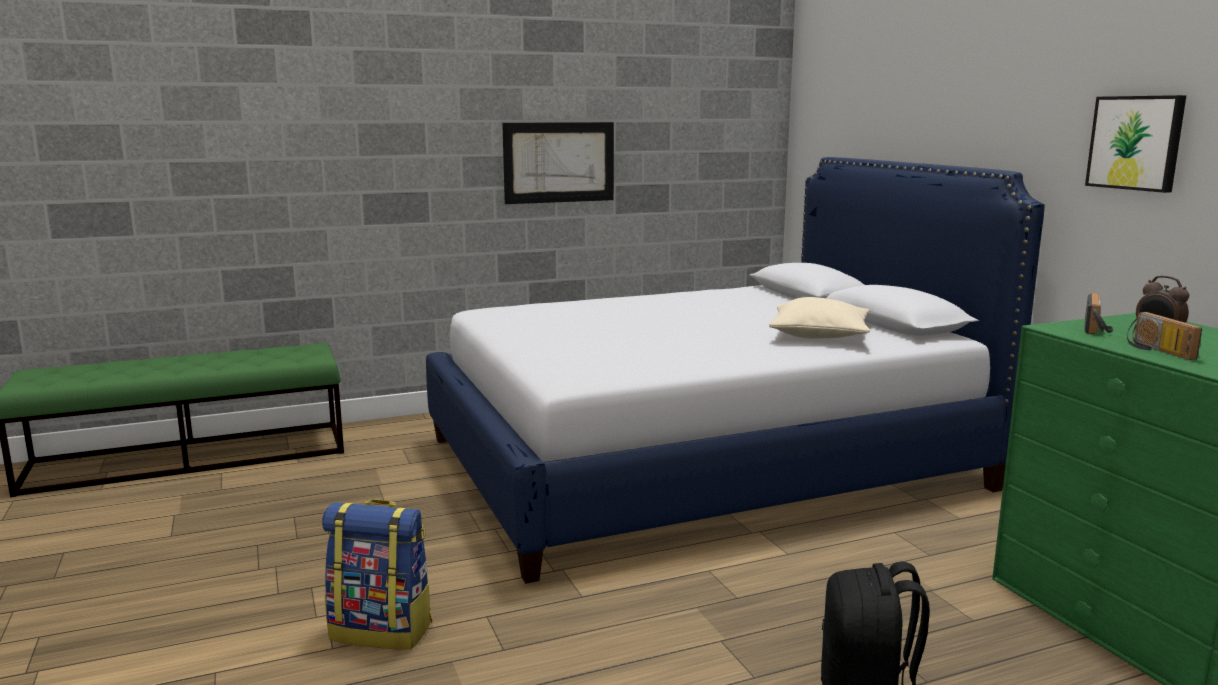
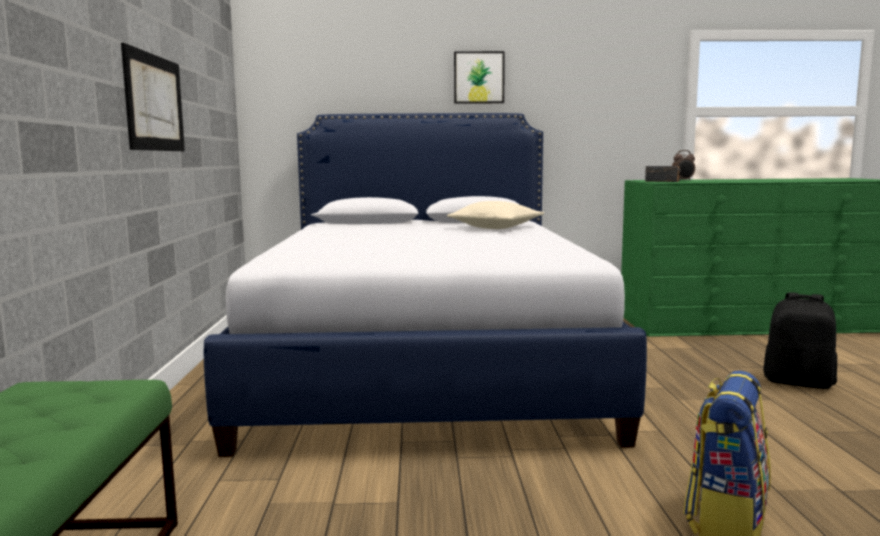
camera: 70 degrees left, 5 degrees down
picture [1085,95,1186,193] -> picture moved to [454,51,505,104]
radio [1127,312,1202,360] -> none

